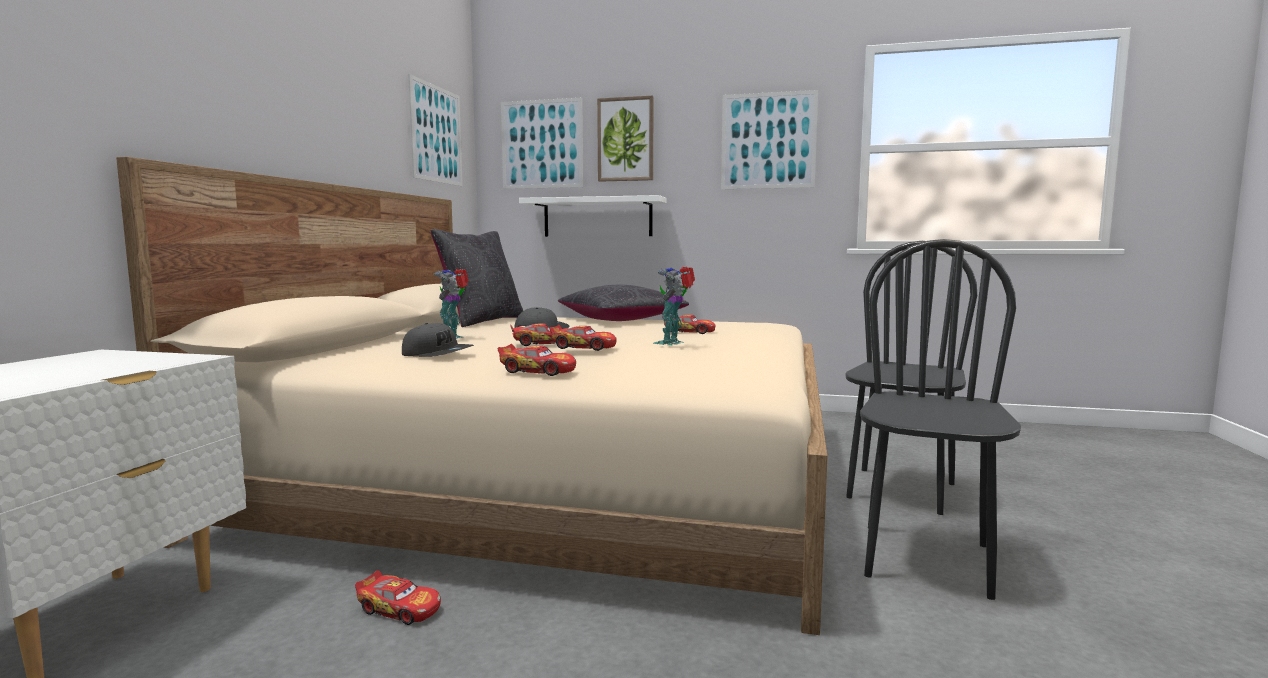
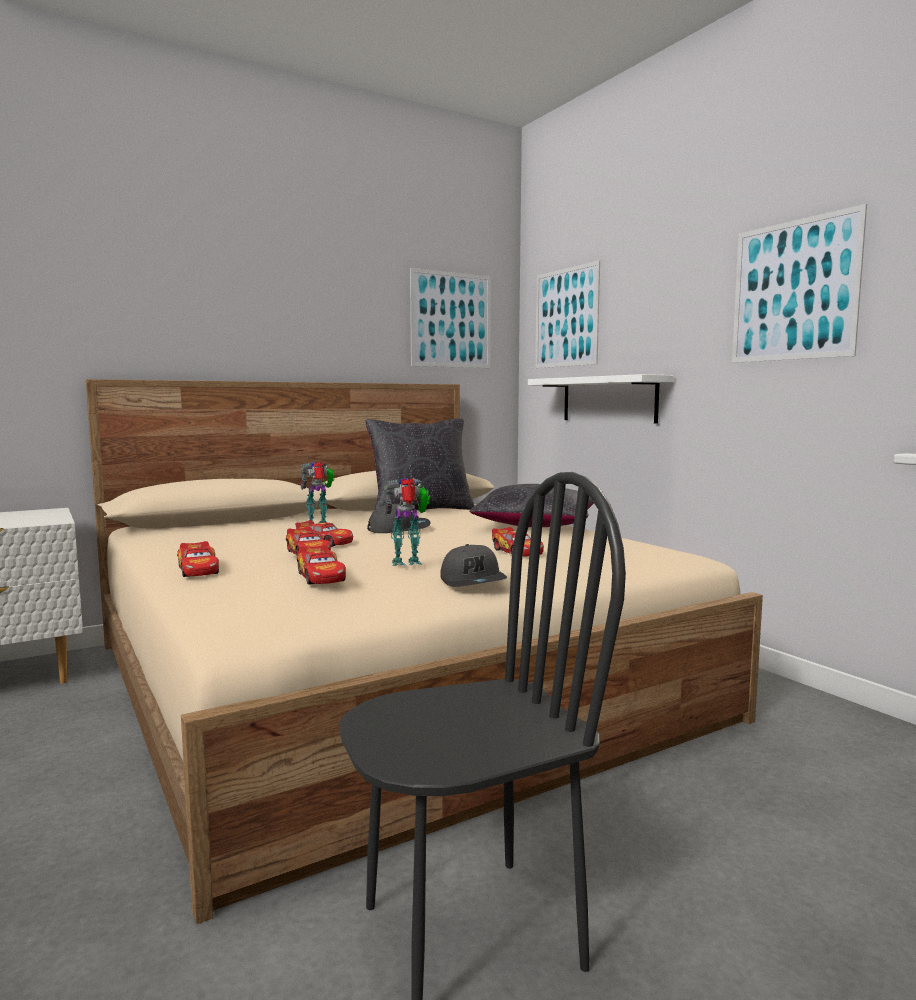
camera: 45 degrees right, 0 degrees up
toy car [355,570,441,625] -> toy car moved to [297,545,346,585]
grey cap [402,323,474,357] -> grey cap moved to [440,544,507,587]
picture [597,96,654,182] -> none
black chair [845,241,977,515] -> none

